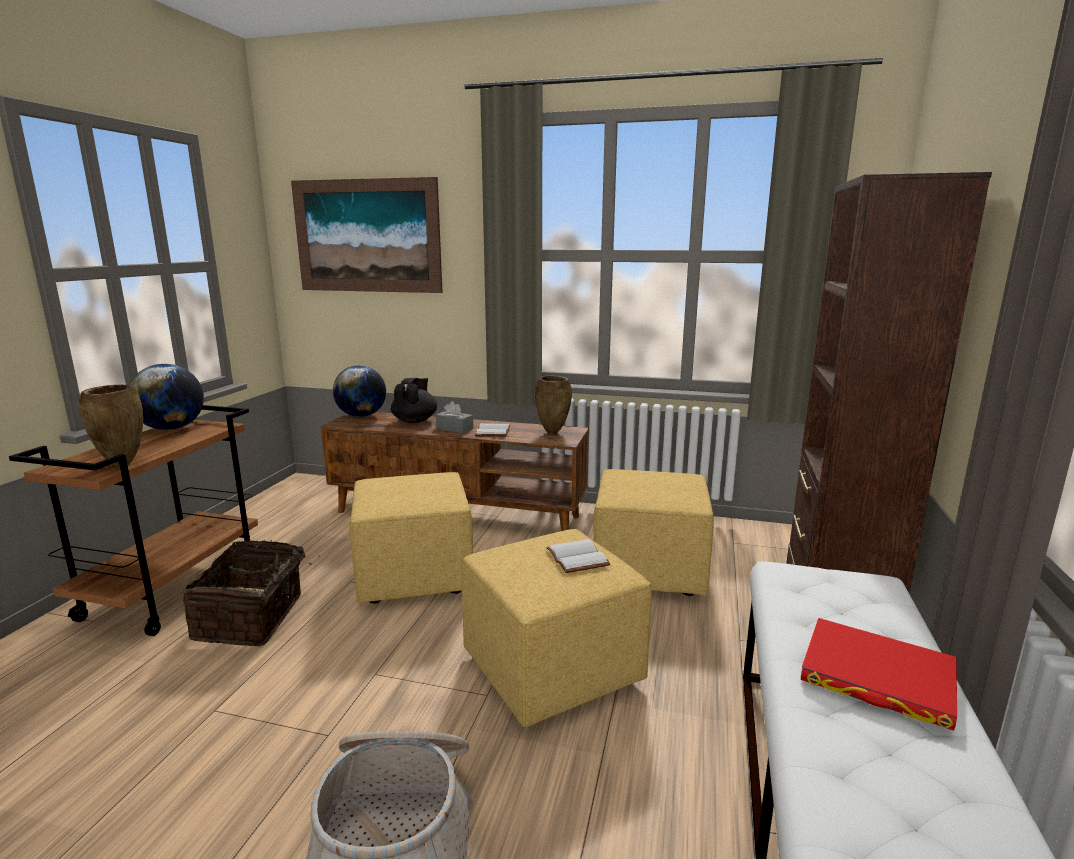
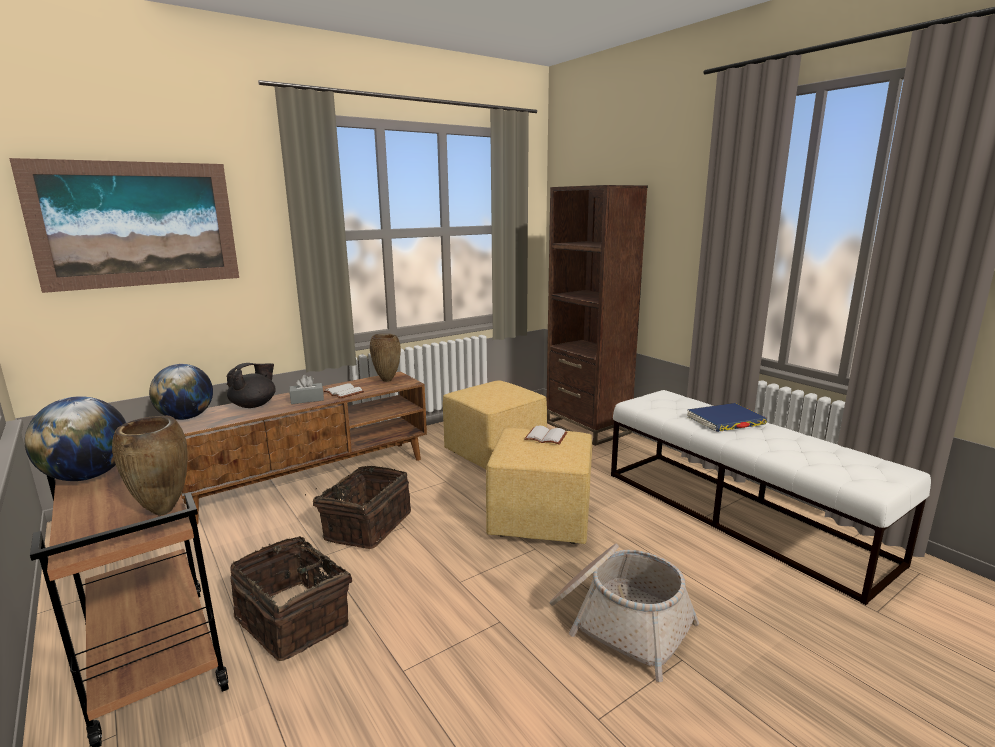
camera: 50 degrees left, 0 degrees up
yellow ottoman [349,472,473,604] -> basket [305,466,411,549]
black teapot [391,378,437,423] -> black teapot turned 75 degrees clockwise [226,363,276,408]
red book [800,618,957,731] -> blue book [687,403,767,432]

